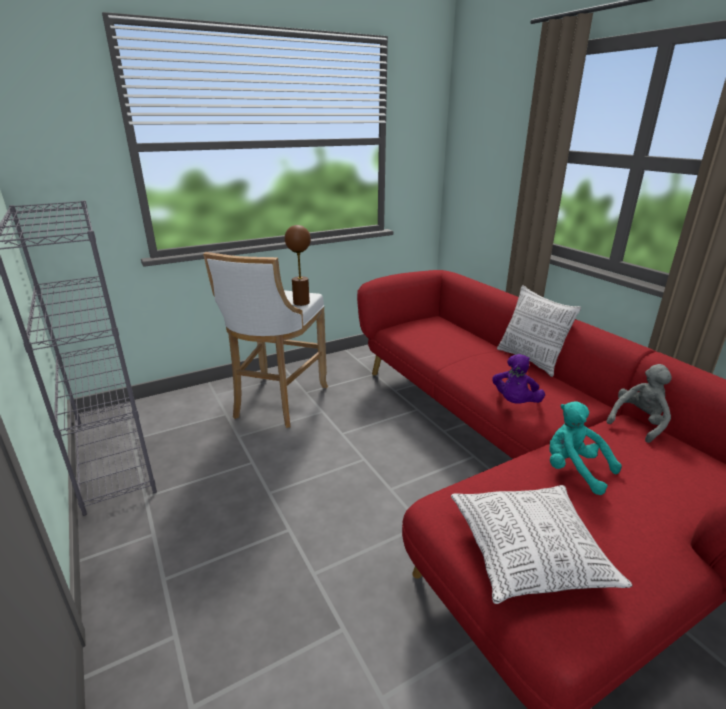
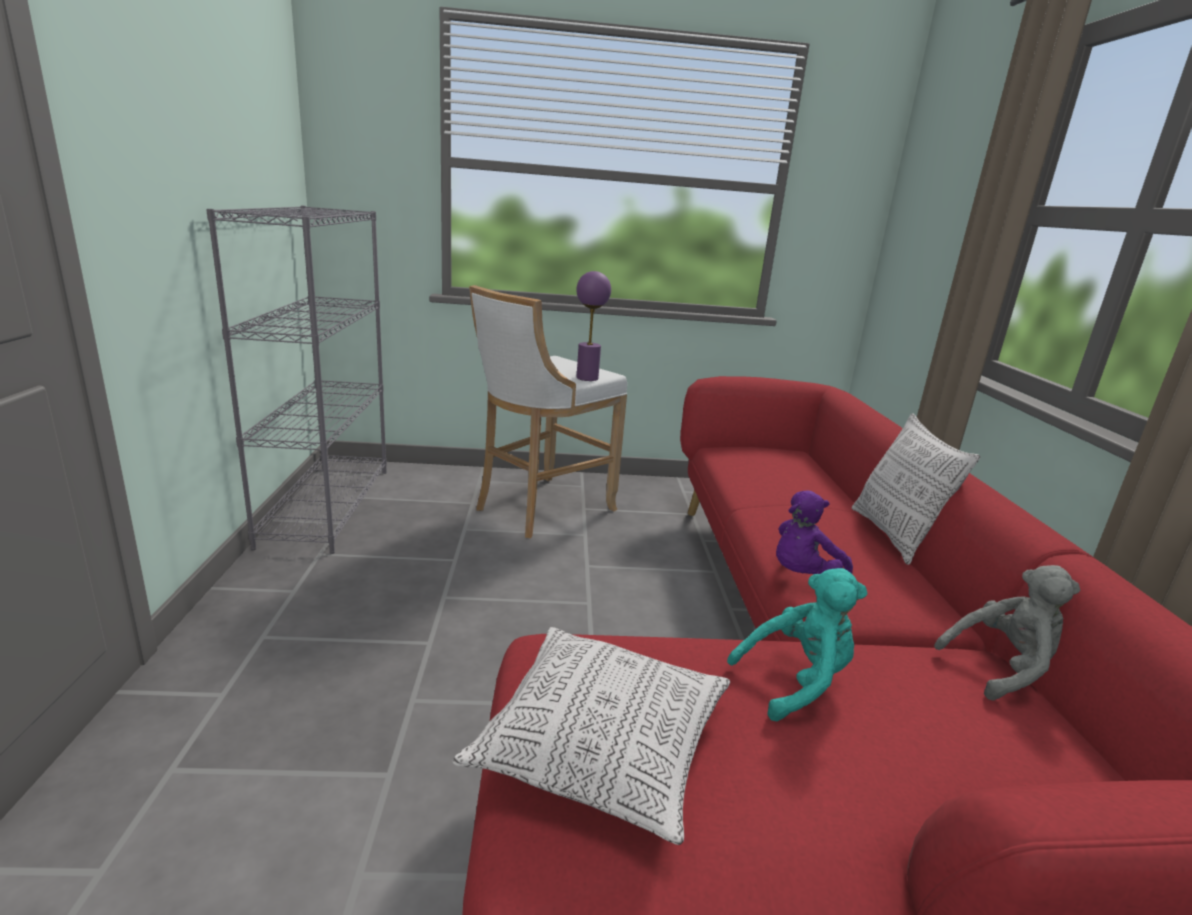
camera: 25 degrees right, 5 degrees down
brown table lamp [285,225,311,306] -> purple table lamp [576,271,611,381]
turquoise plush toy [549,401,622,495] -> turquoise plush toy turned 90 degrees clockwise [727,568,868,722]

